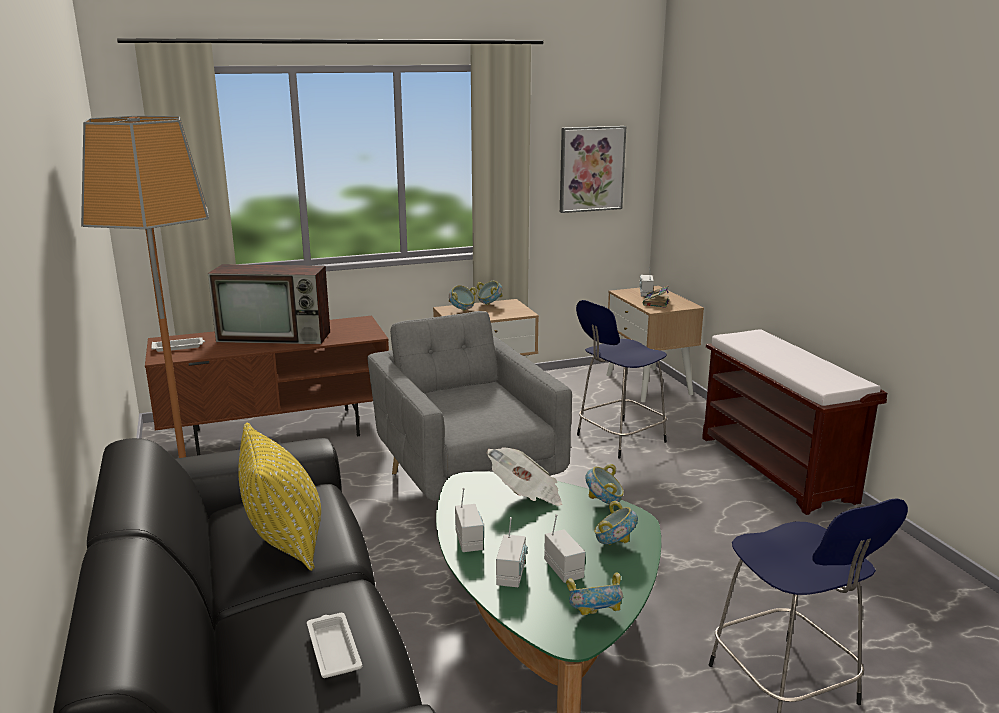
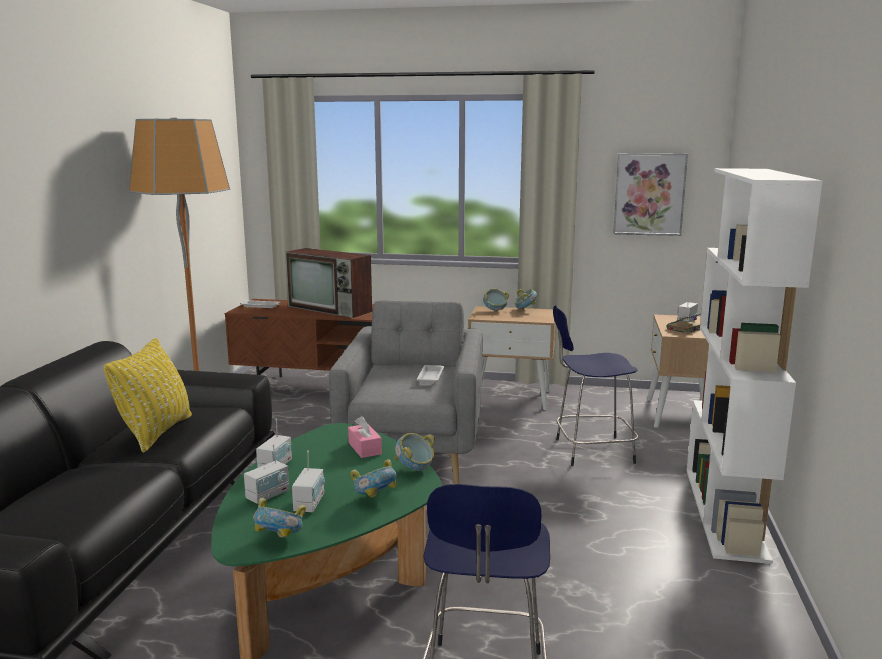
camera: 30 degrees right, 5 degrees down
white tray [307,613,363,678] -> white tray moved to [417,365,444,384]
newspaper [487,448,562,506] -> pink tissue box [348,416,382,458]
brown bench [702,330,887,515] -> white bookcase [687,168,823,564]

